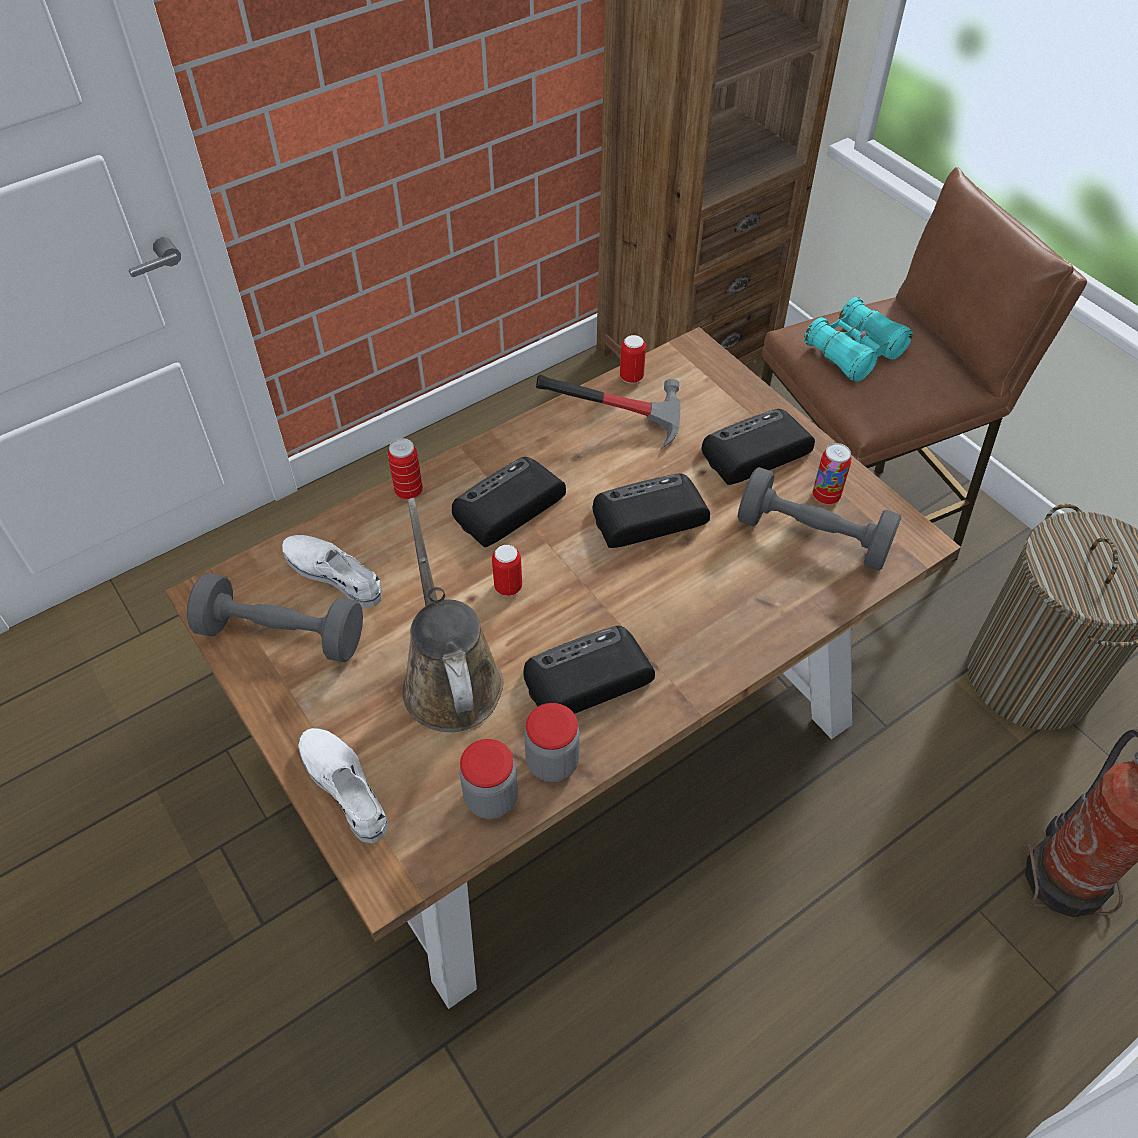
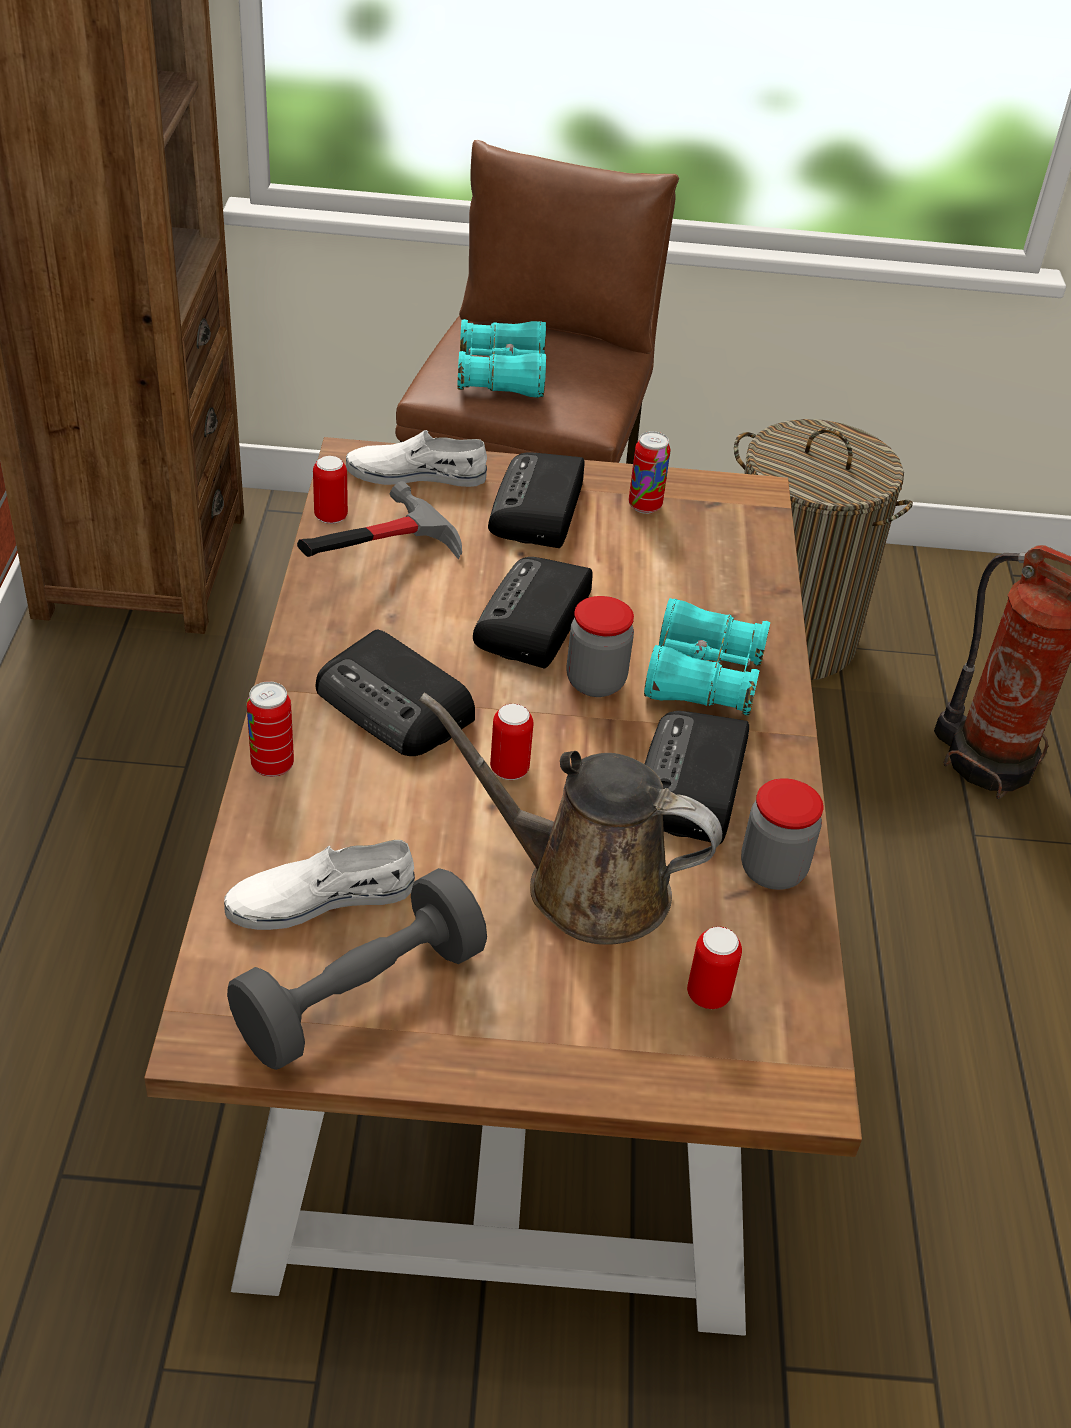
camera: 55 degrees left, 10 degrees down
white shoe [298,728,388,844] -> white shoe moved to [346,430,487,487]
radio [452,457,566,547] -> radio turned 45 degrees counterclockwise [316,630,475,756]
jar [459,739,518,819] -> jar moved to [566,596,634,697]
grey dumbbell [738,467,902,571] -> none
none -> turquoise binoculars [644,598,770,715]
none -> can [687,927,742,1009]

